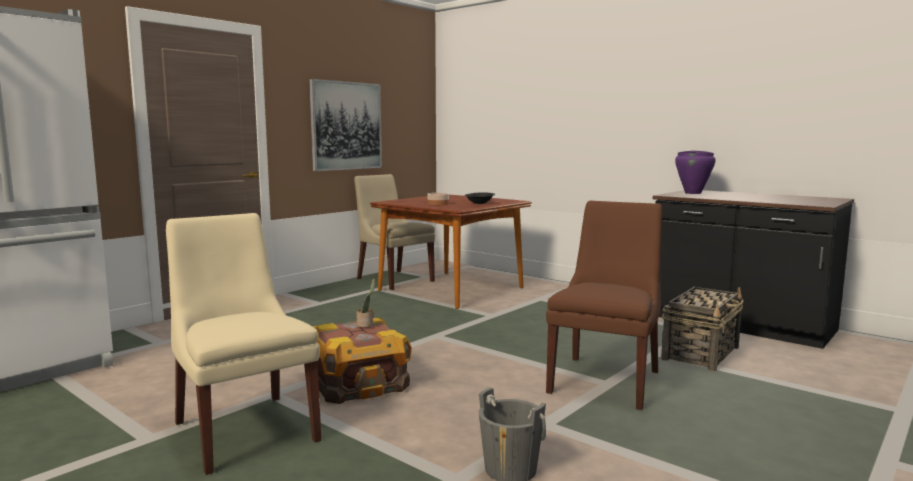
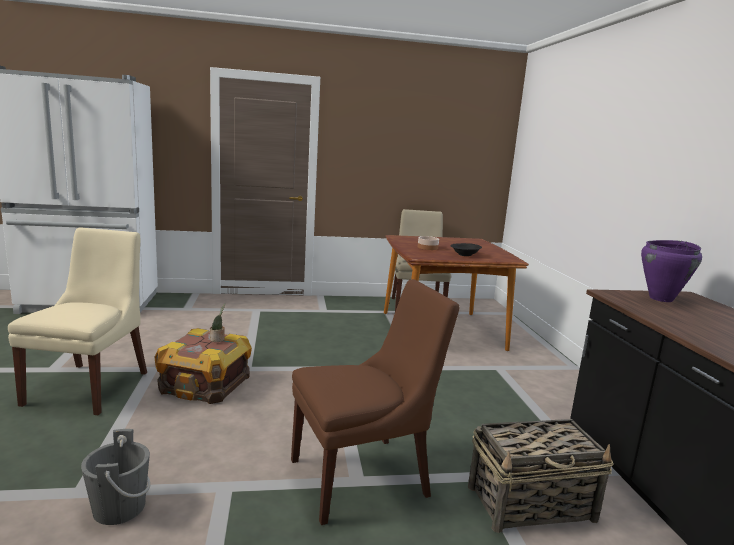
camera: 40 degrees right, 5 degrees up
picture [309,79,382,171] -> none

